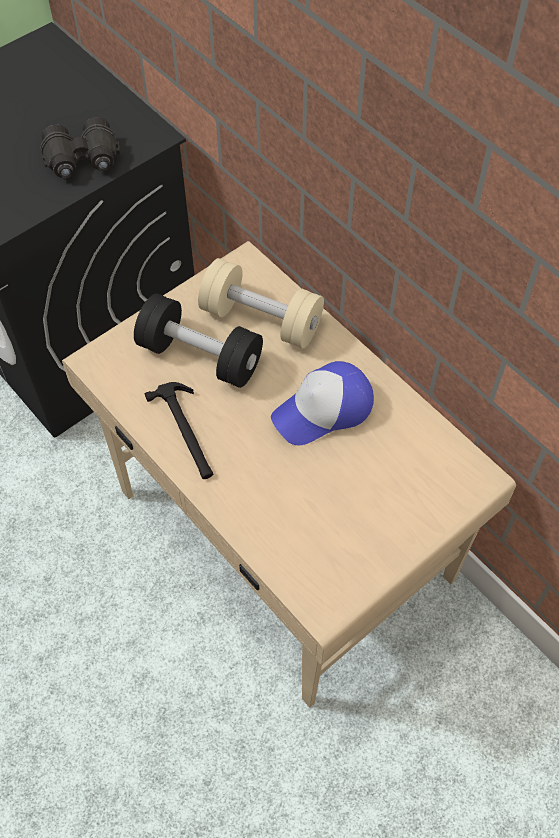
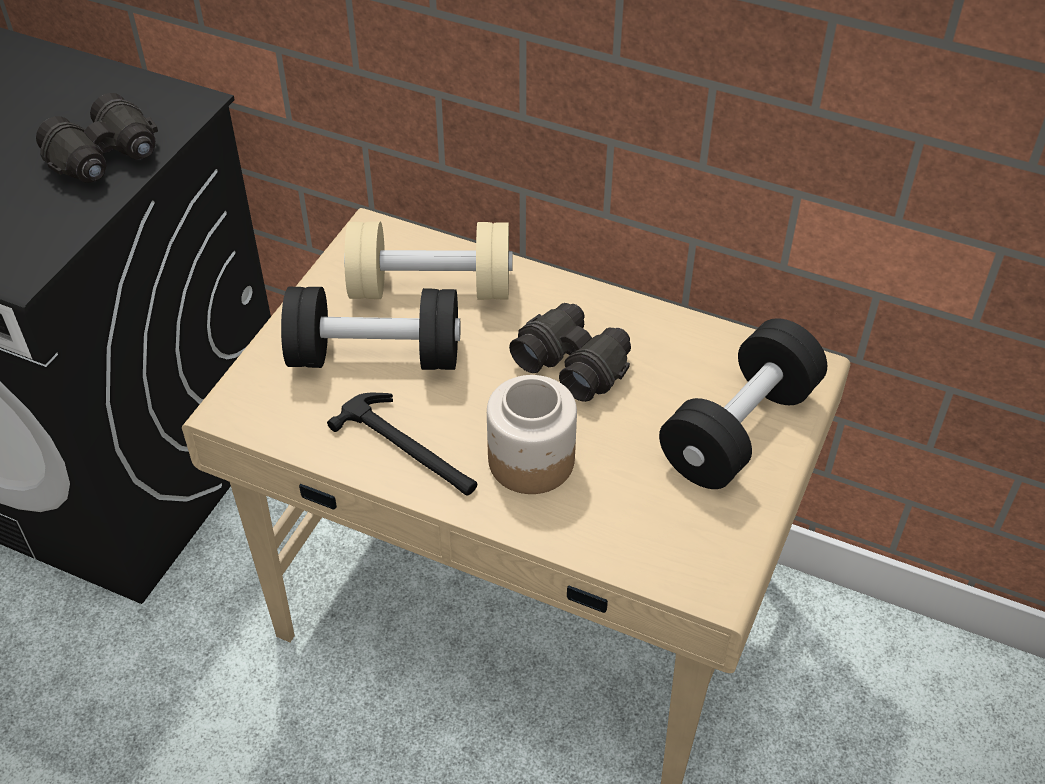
camera: 25 degrees left, 10 degrees down
cap [271,361,374,446] -> black binoculars [509,303,631,402]
none -> jar [487,375,577,494]
none -> black dumbbell [659,318,827,489]

